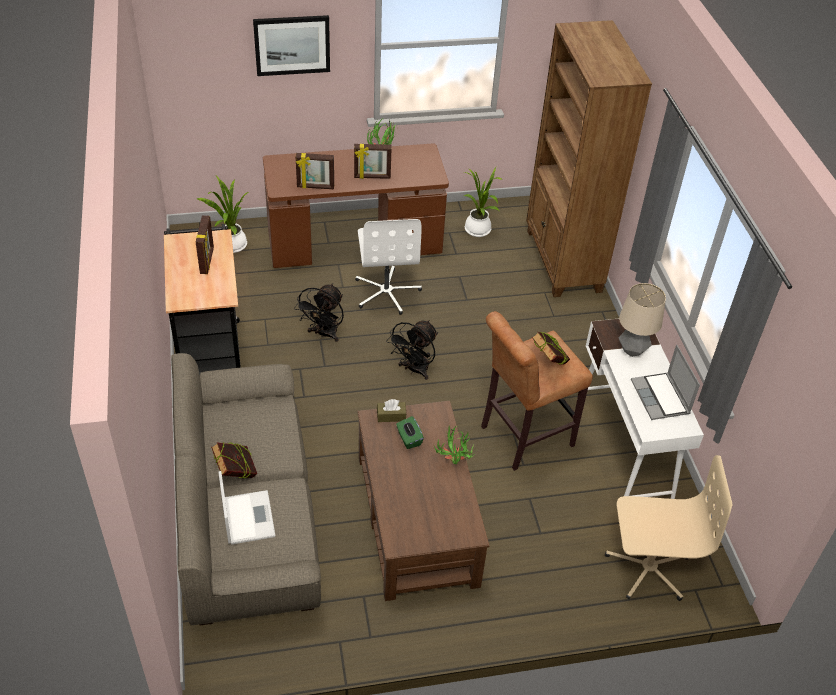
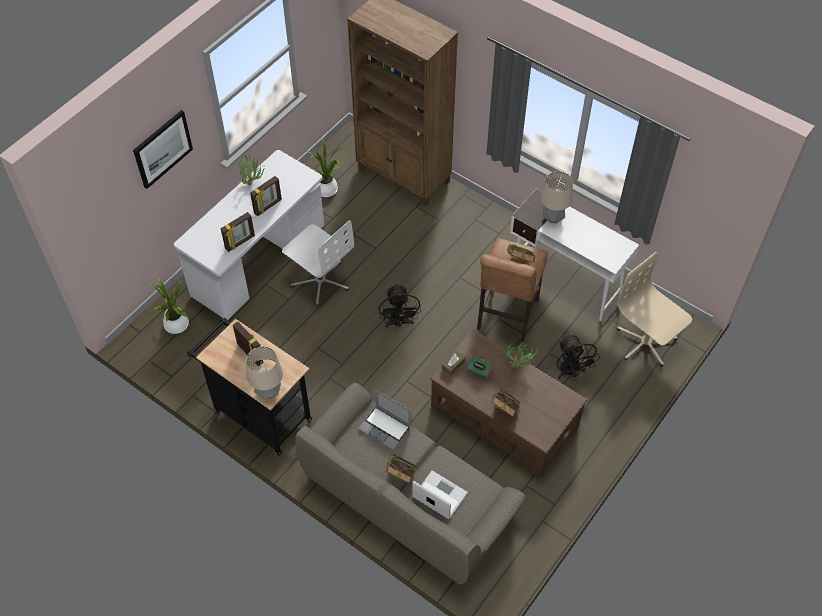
camera: 40 degrees left, 10 degrees up
brown desk [263,144,449,268] -> white desk [174,150,324,320]
black fan [294,283,344,342] -> black fan moved to [557,333,600,379]
beige office chair [605,455,733,601] -> beige office chair turned 90 degrees counterclockwise [617,252,692,367]
laptop [631,345,700,420] -> laptop moved to [358,390,412,450]
none -> table lamp [246,346,283,400]
none -> book [492,388,521,417]

